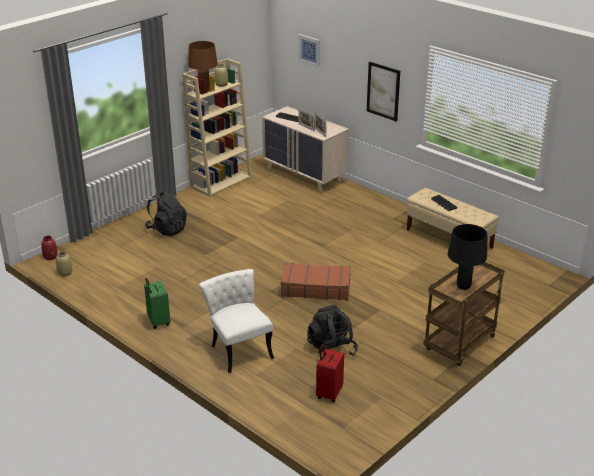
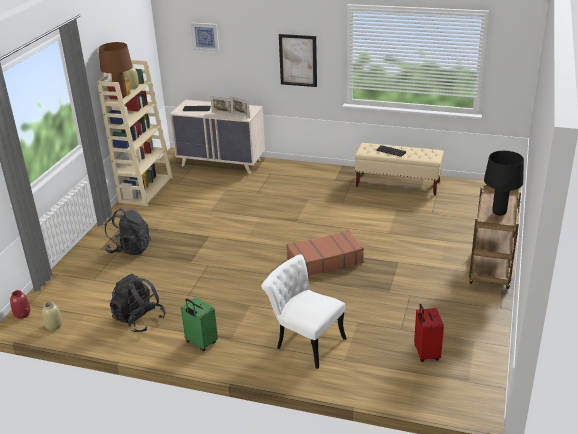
camera: 25 degrees left, 0 degrees up
black backpack [307,305,358,358] -> black backpack moved to [110,274,166,332]

